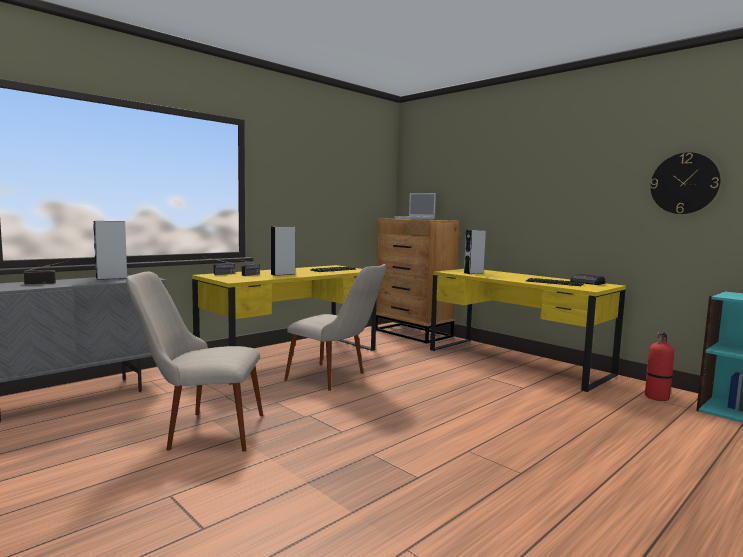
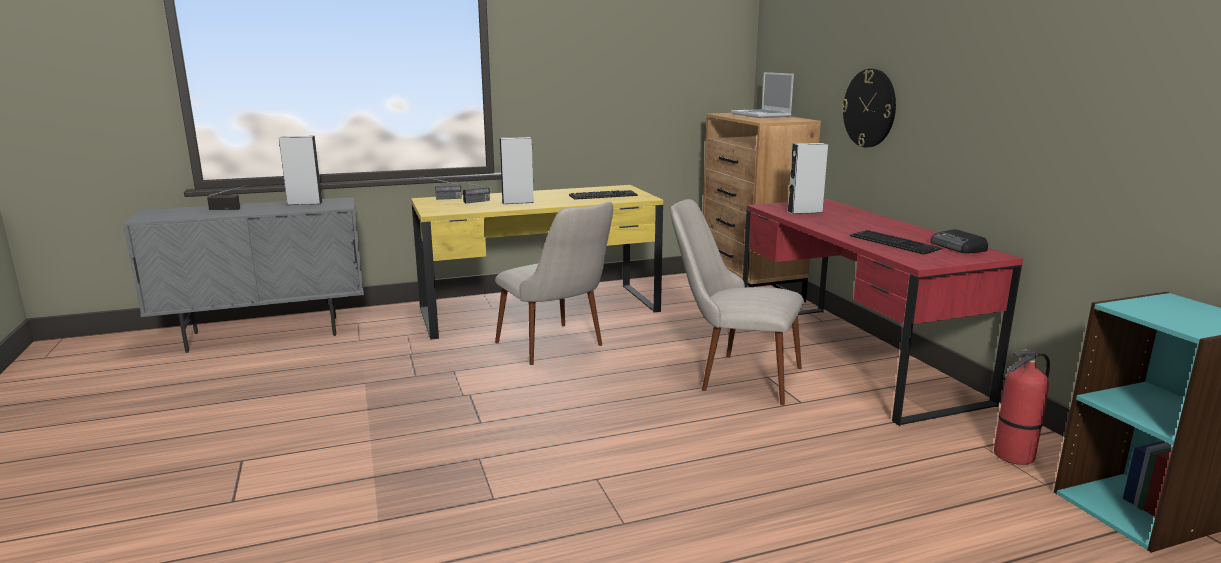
camera: 25 degrees right, 10 degrees up
beige chair [126,272,263,452] -> beige chair moved to [671,199,804,405]
yellow desk [430,269,626,392] -> red desk [743,199,1023,426]
wall clock [650,152,721,214] -> wall clock moved to [841,69,896,147]

